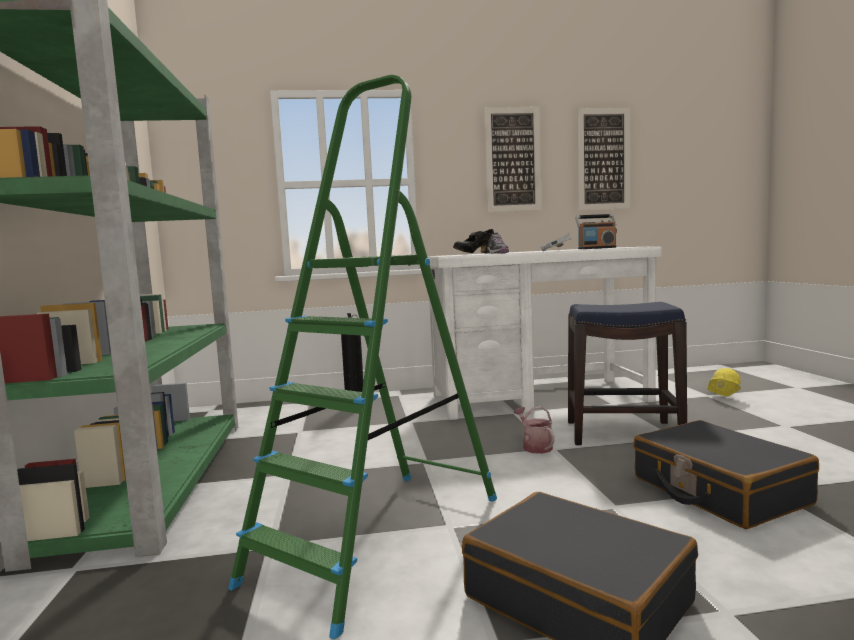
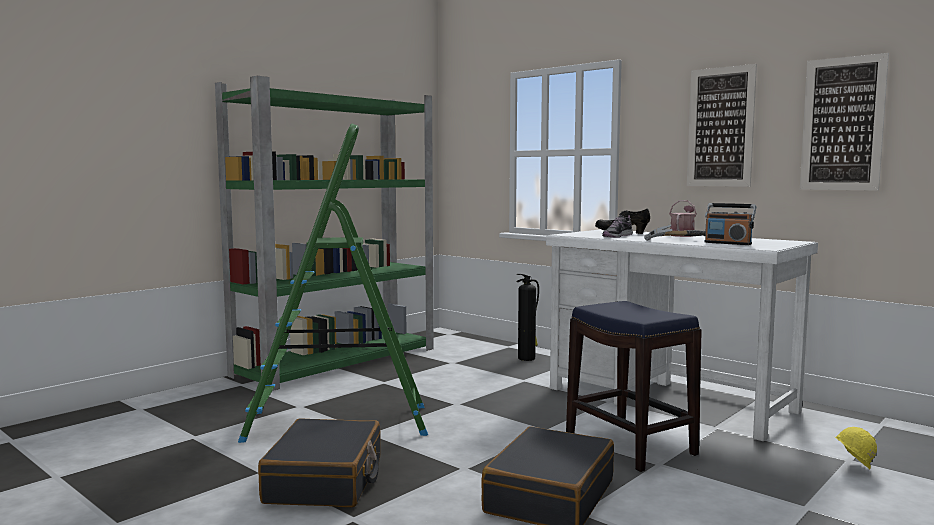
camera: 50 degrees right, 0 degrees up
watering can [514,406,555,454] -> watering can moved to [669,200,697,237]

